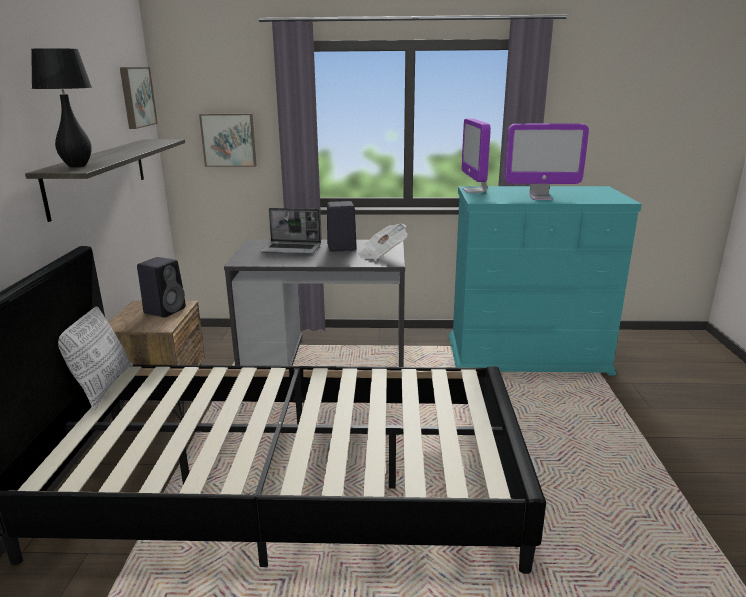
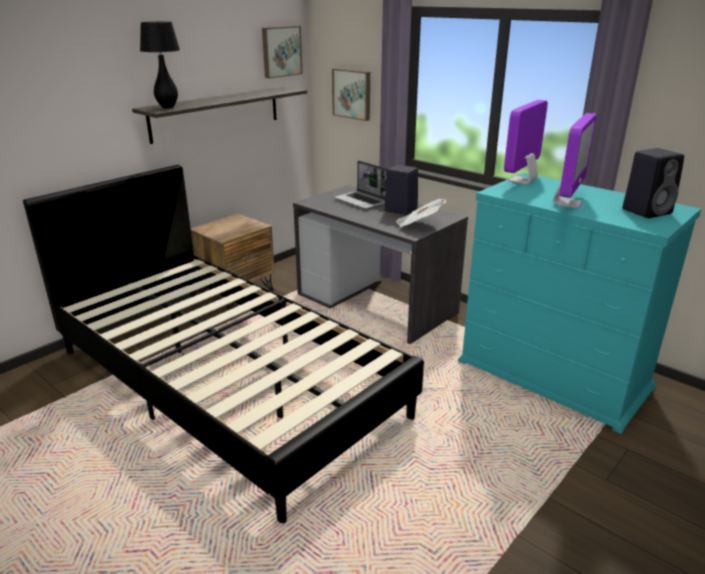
camera: 40 degrees right, 5 degrees up
pillow [58,307,133,410] -> none
black speaker [137,257,186,318] -> black speaker moved to [622,148,684,218]
monitor [505,124,589,200] -> monitor turned 105 degrees counterclockwise [553,113,597,208]

